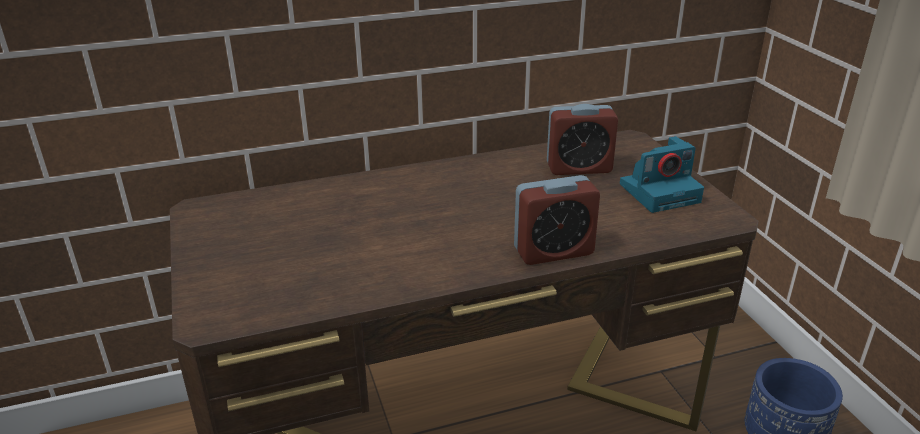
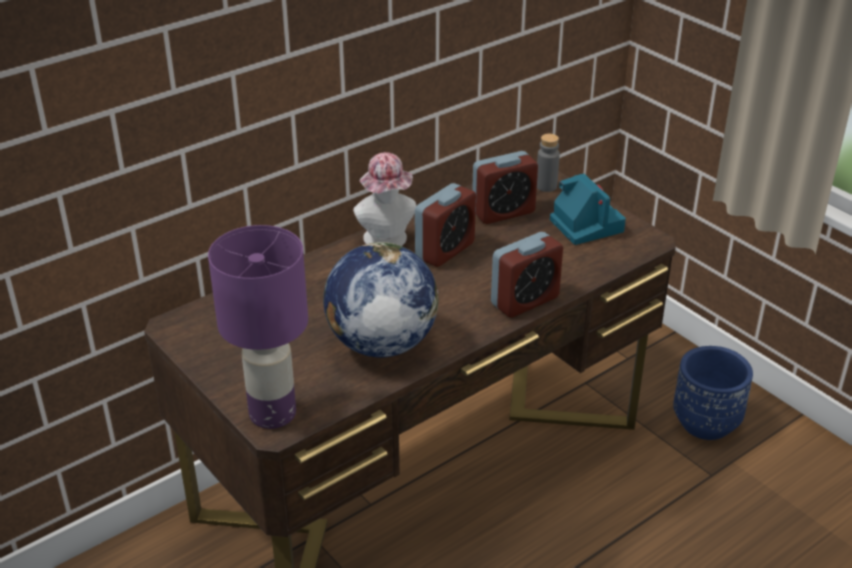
camera: 20 degrees left, 5 degrees up
camera [620,136,704,213] -> camera turned 75 degrees counterclockwise [550,173,626,245]
none -> purple table lamp [208,225,308,429]
none -> globe [323,242,439,357]
none -> hat [353,152,416,246]
none -> alarm clock [415,183,476,267]
none -> grey bottle [537,134,560,192]

